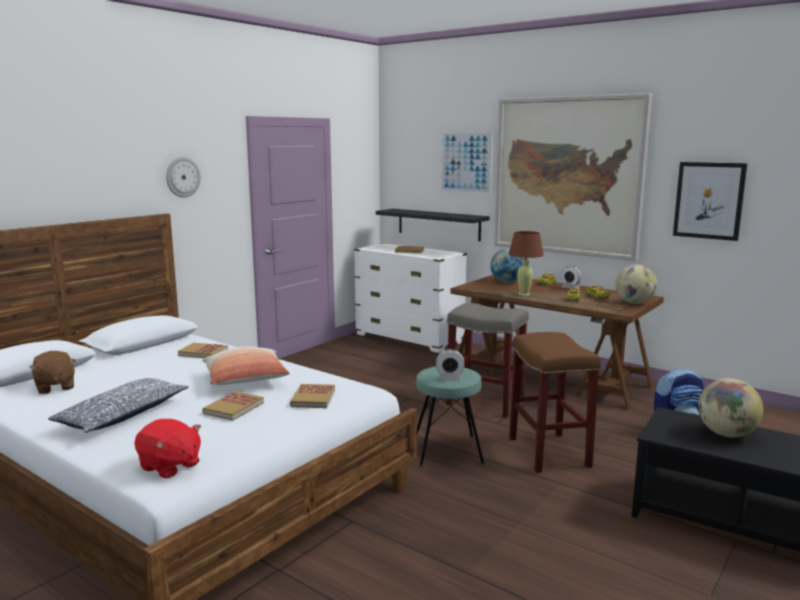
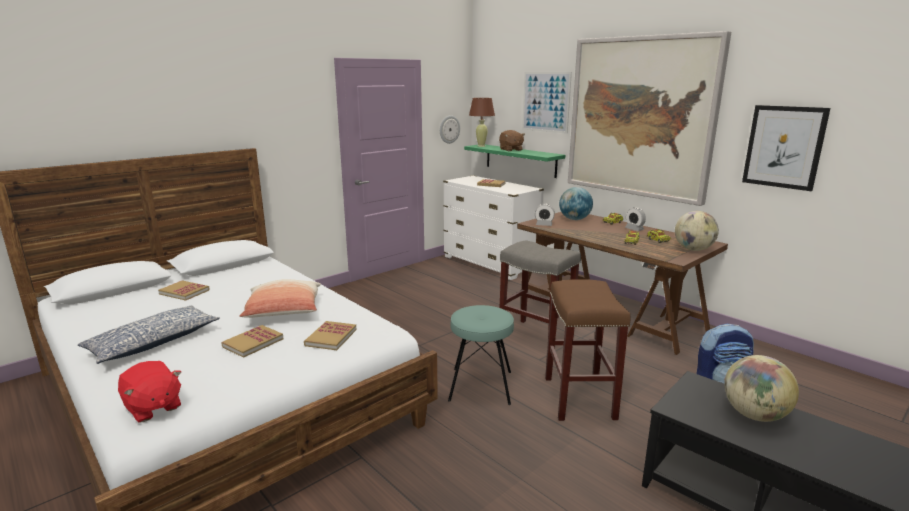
camera: 10 degrees right, 5 degrees up
brown plush toy [29,351,76,394] -> brown plush toy moved to [499,130,525,151]
wall clock [166,157,201,198] -> wall clock moved to [440,115,460,144]
book [178,343,228,358] -> book moved to [158,280,210,301]
black shelf [376,209,490,241] -> green shelf [464,145,565,178]
alarm clock [436,349,464,381] -> alarm clock moved to [535,203,555,226]
brown table lamp [509,231,544,296] -> brown table lamp moved to [469,98,495,147]

